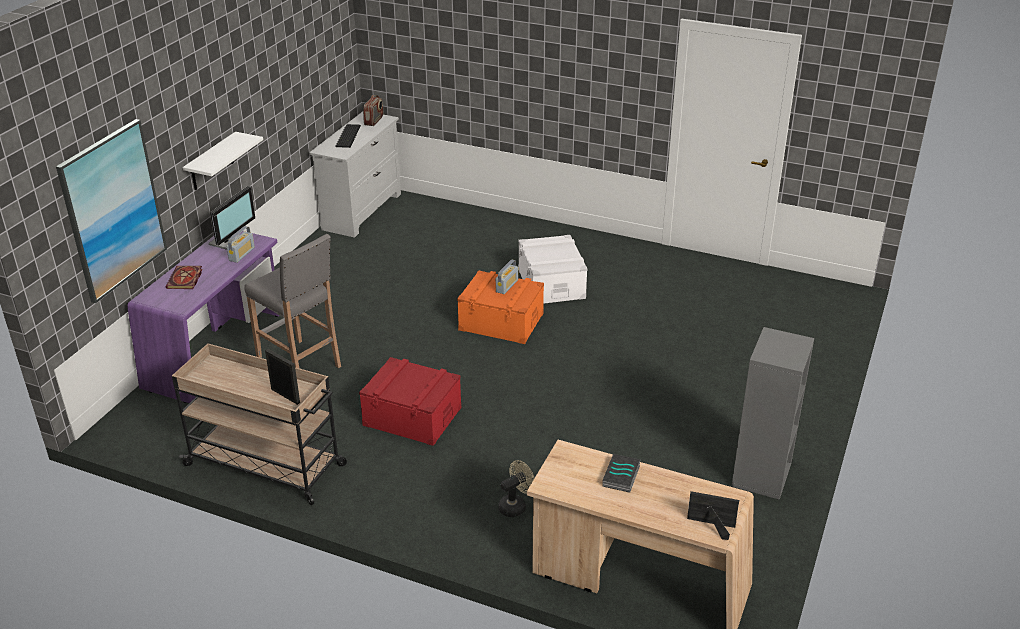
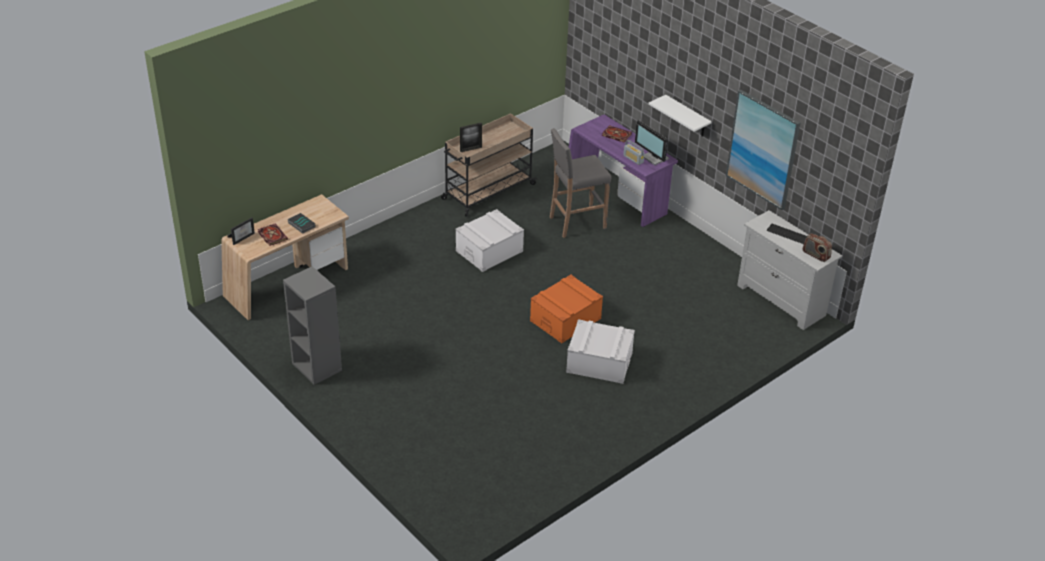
camera: 115 degrees right, 5 degrees up
picture [56,119,167,303] -> picture moved to [726,89,800,210]
red storage box [359,357,461,446] -> white storage box [456,209,524,272]
radio [496,259,518,294] -> none
beige fan [498,460,535,517] -> none
none -> book [258,224,288,246]

